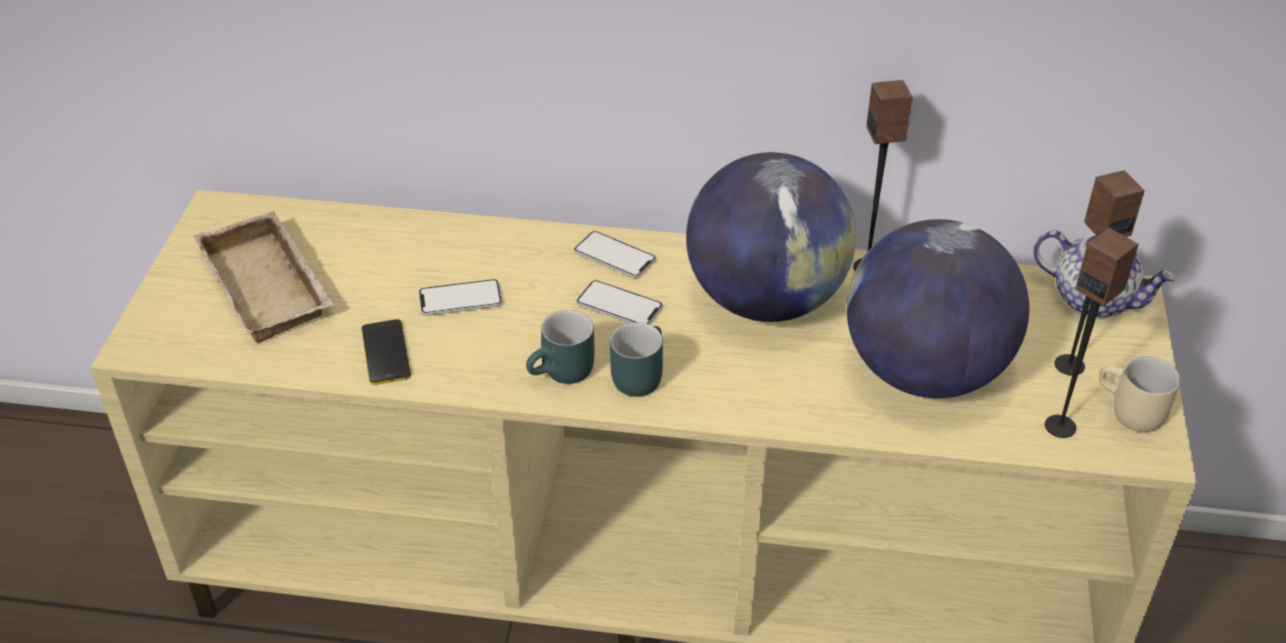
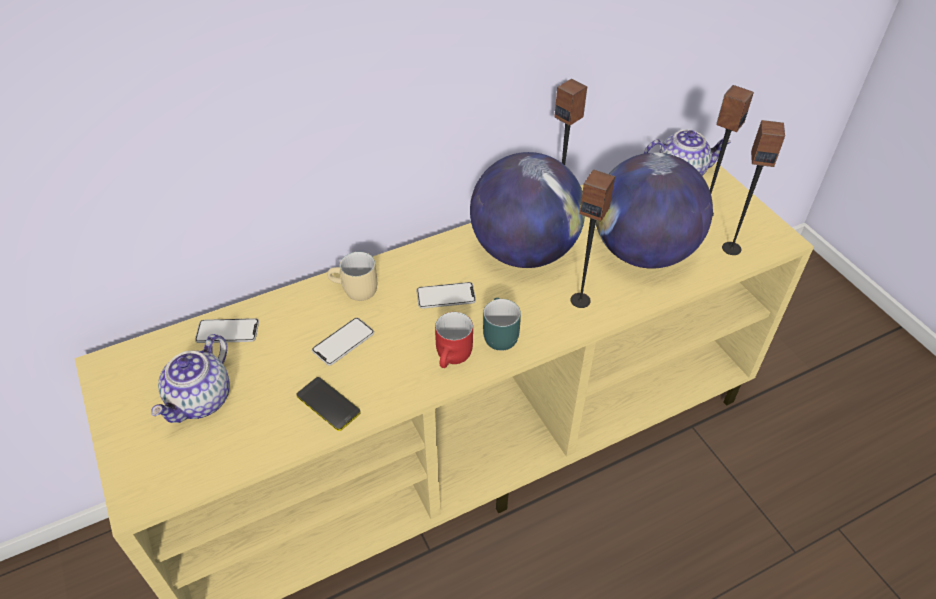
camera: 35 degrees left, 5 degrees up
beige tray [194,211,334,343] -> teapot [151,334,230,423]
turquoise mug [526,310,594,384] -> red mug [435,312,473,368]
phone [574,231,656,278] -> phone moved to [195,318,259,343]
beige mug [1099,356,1180,432] -> beige mug moved to [327,252,377,301]
none -> speaker [571,169,615,308]

